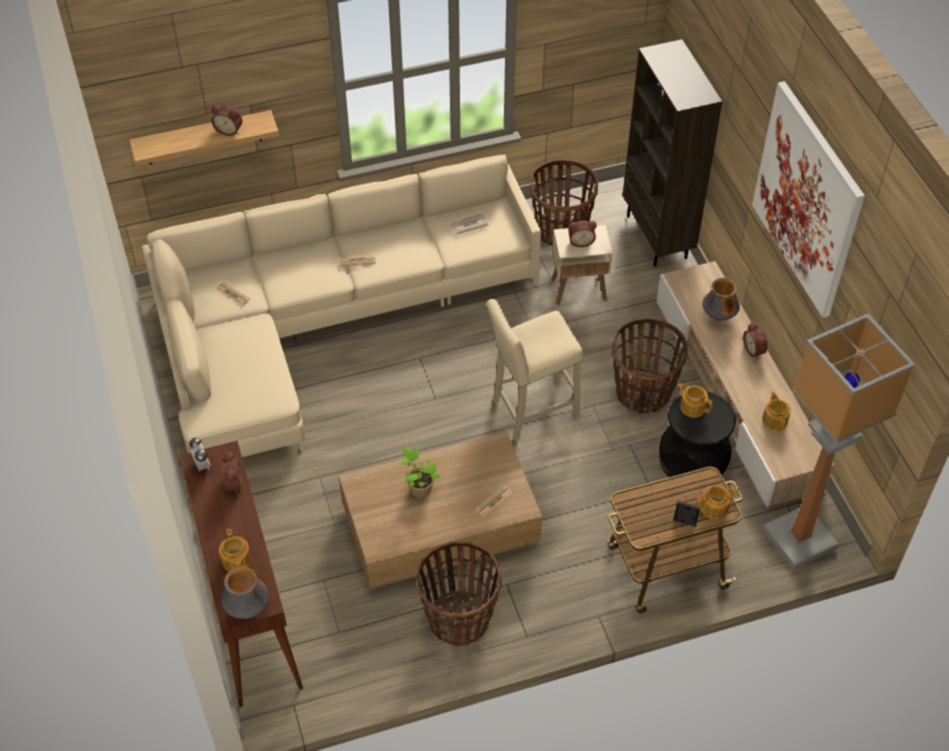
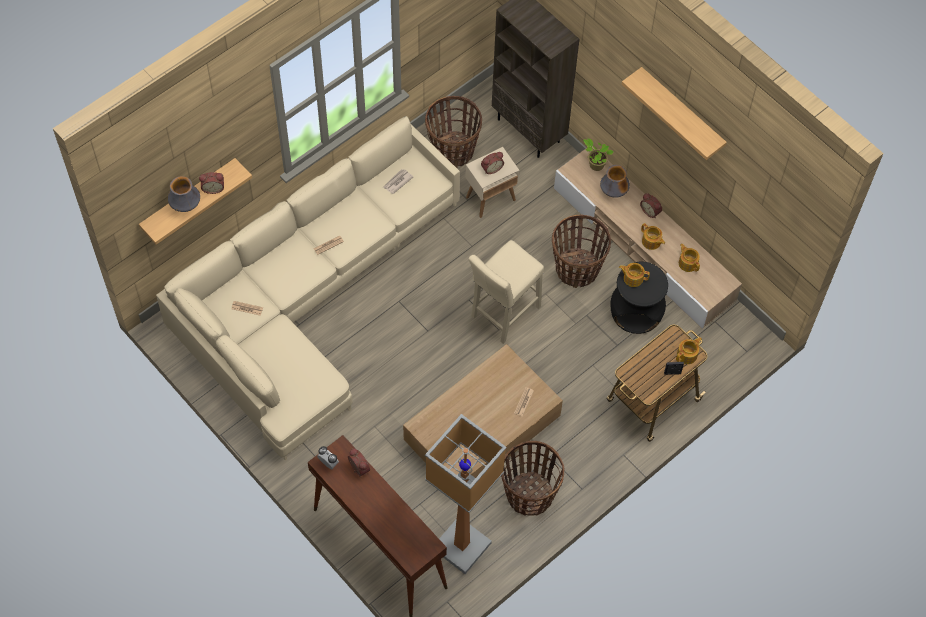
camera: 25 degrees left, 10 degrees up
teapot [219,529,252,571] -> teapot moved to [641,223,665,250]
vase [221,567,269,619] -> vase moved to [168,176,200,212]
potted plant [401,447,440,498] -> potted plant moved to [583,139,614,171]
picture [752,81,865,318] -> shelf [622,67,727,160]
floor lamp [763,314,916,570] -> floor lamp moved to [425,414,506,574]

